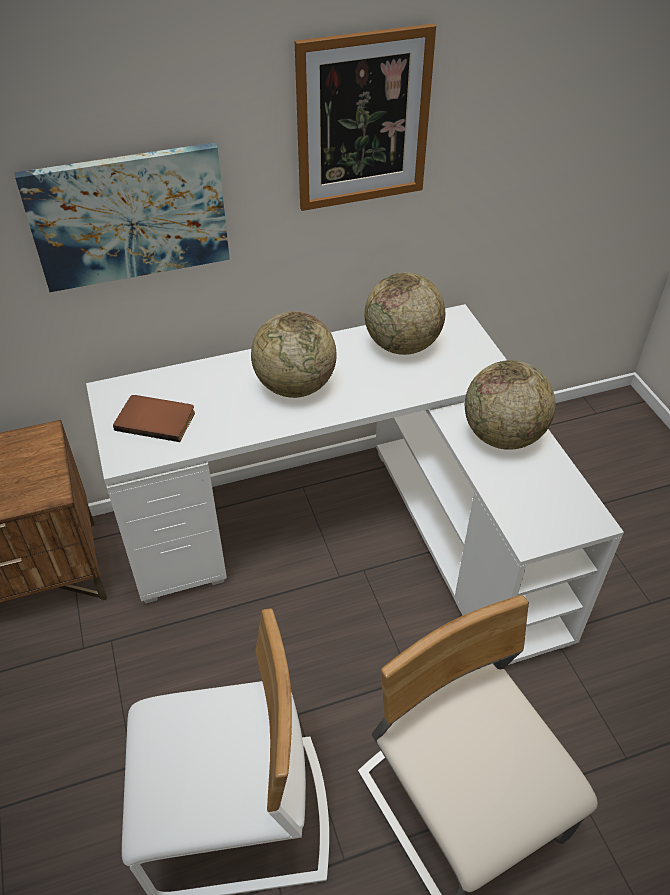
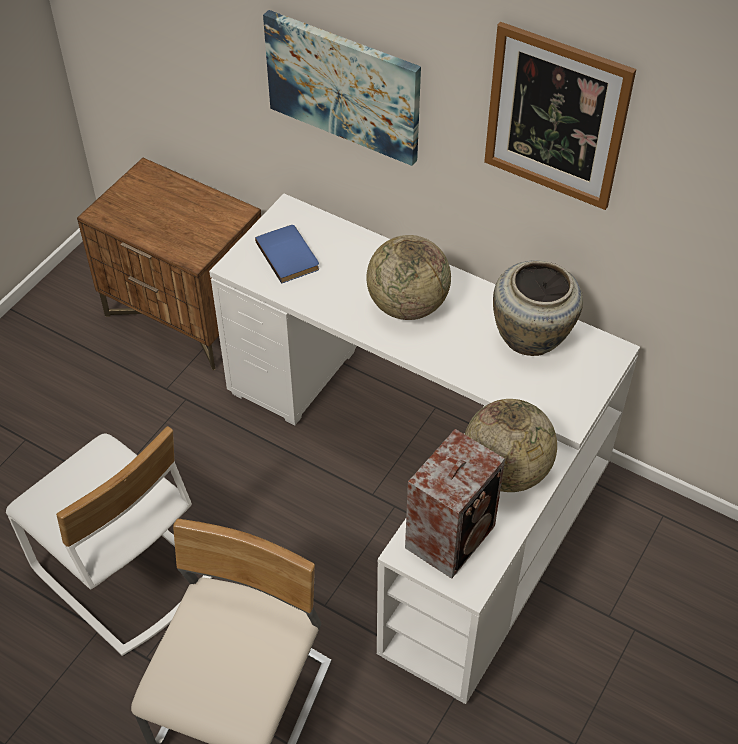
camera: 50 degrees right, 5 degrees up
brown book [113,395,195,442] -> blue book [255,225,319,284]
globe [364,272,445,355] -> beige vase [493,260,583,356]
none -> speaker [405,429,505,579]

